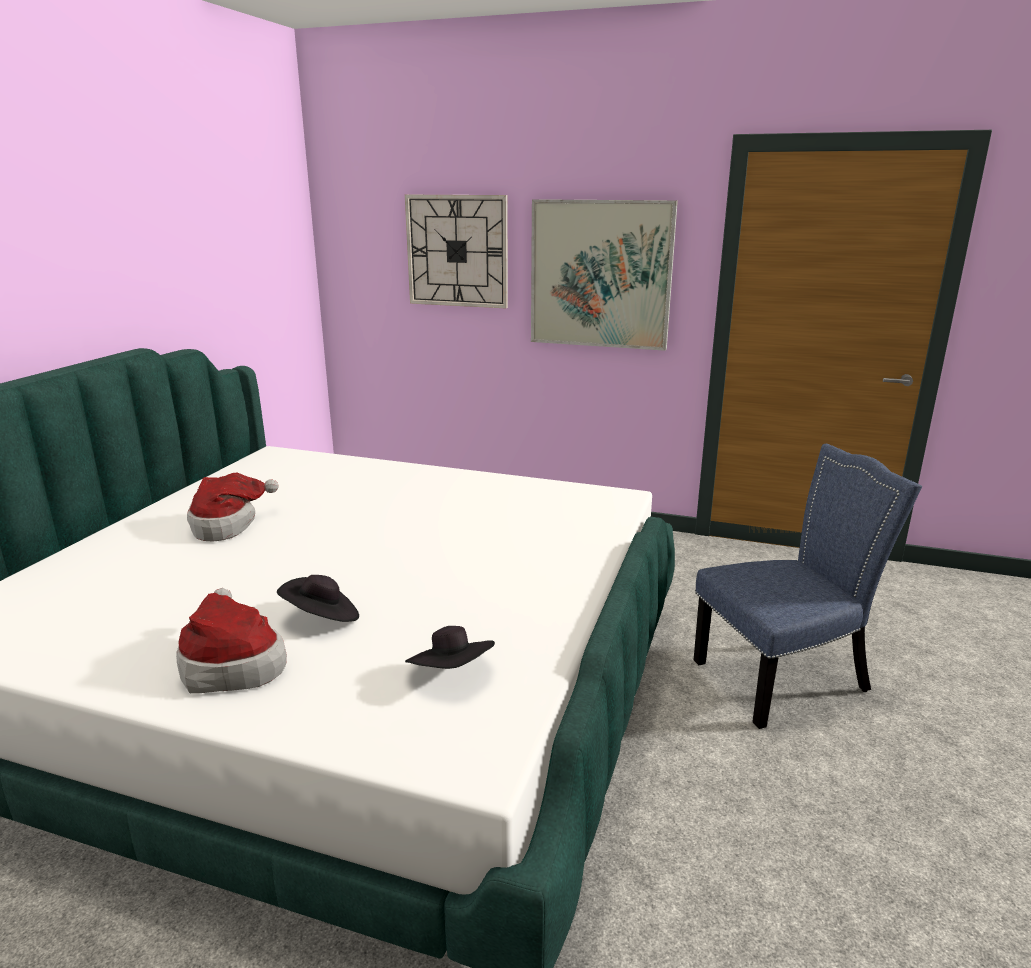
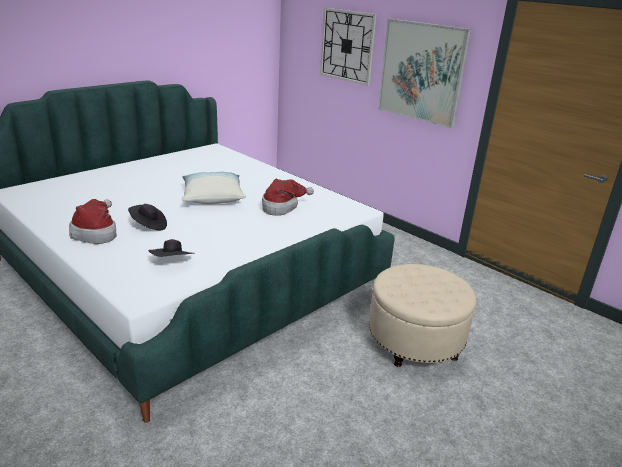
camera: 25 degrees right, 5 degrees up
hat [187,473,279,542] -> hat moved to [262,179,314,216]
blue chair [694,444,922,729] -> beige ottoman [369,264,476,367]
none -> pillow [182,172,246,204]

